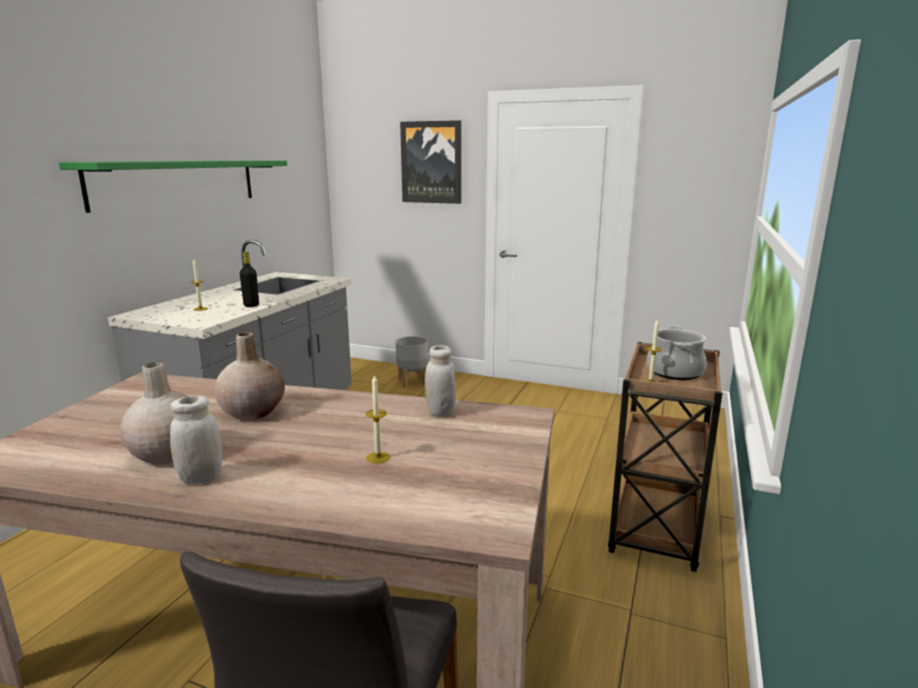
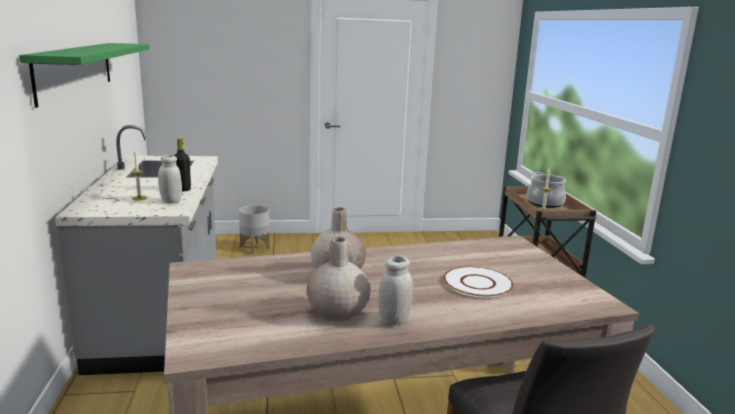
camera: 30 degrees left, 0 degrees up
candle [366,374,390,464] -> white plate [443,266,513,298]
picture [400,120,461,204] -> none
white jar [425,345,456,417] -> white jar moved to [158,155,182,203]

